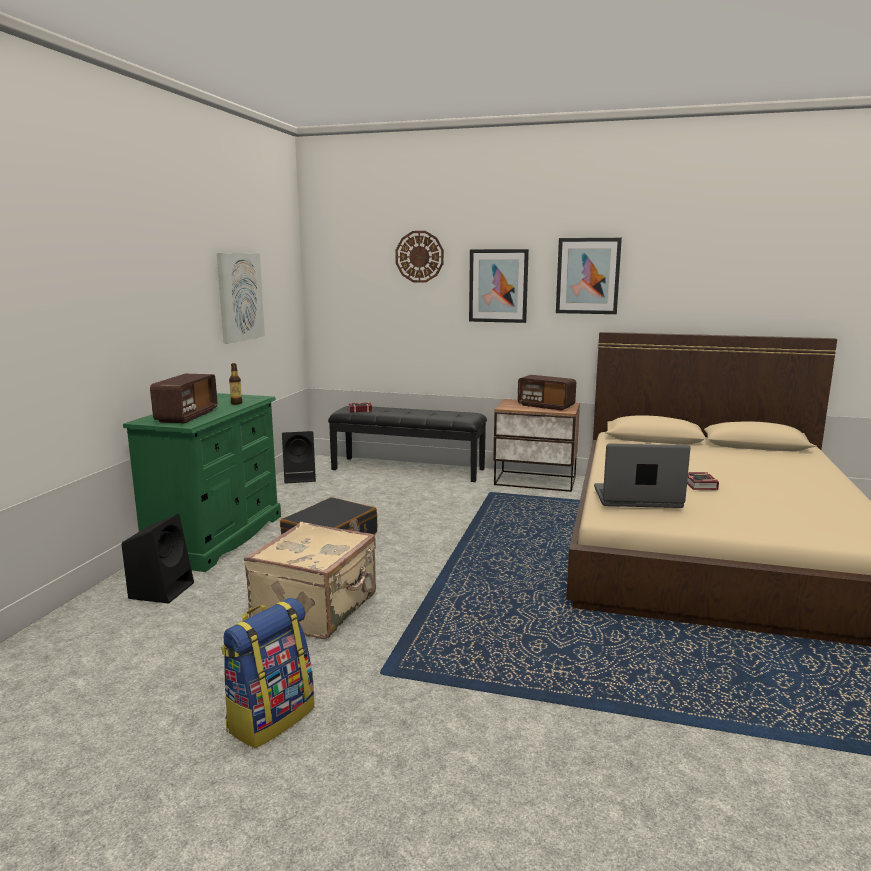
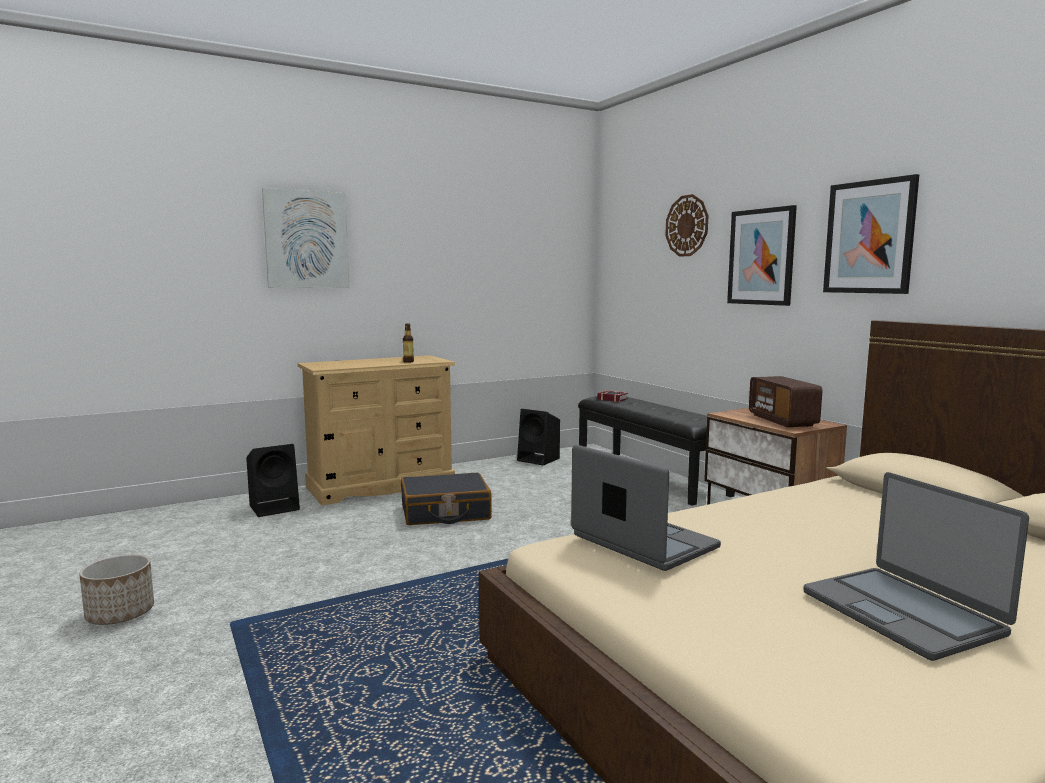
camera: 45 degrees right, 5 degrees down
green dresser [123,393,281,572] -> beige dresser [298,355,455,506]
radio [150,374,217,423] -> none
picture [217,253,265,344] -> picture moved to [262,188,349,288]
backpack [221,598,314,748] -> planter [79,554,154,625]
beige suitcase [244,522,376,639] -> none
book [687,472,719,490] -> none
none -> laptop [804,472,1029,661]

